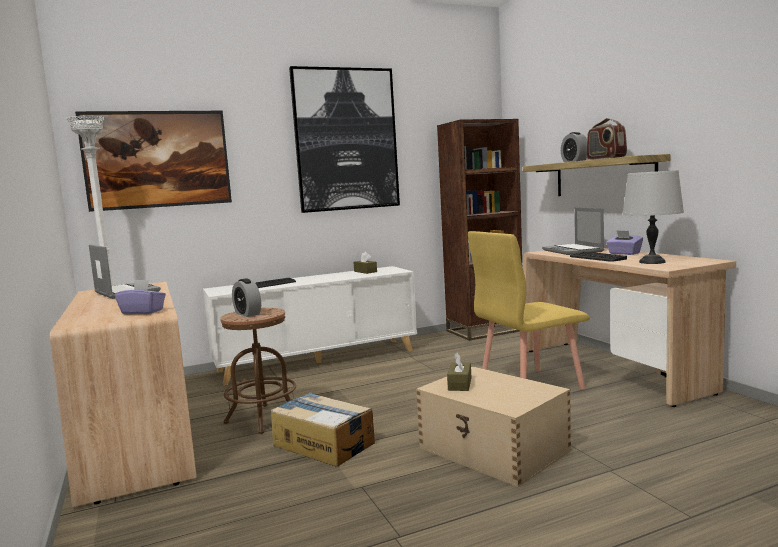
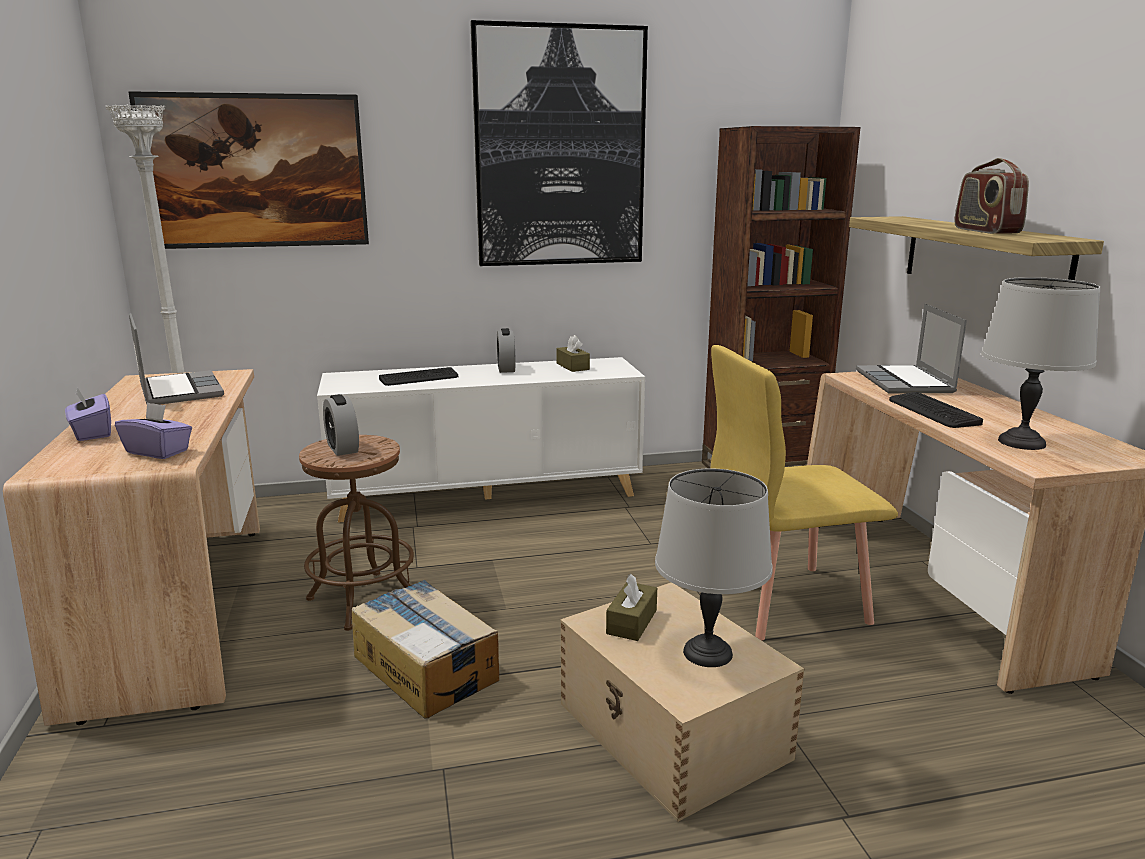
camera: 10 degrees right, 10 degrees up
alarm clock [561,132,587,162] -> alarm clock moved to [497,328,516,373]
purple tissue box [606,230,643,255] -> purple tissue box moved to [65,387,111,441]
none -> grey table lamp [655,469,772,667]

